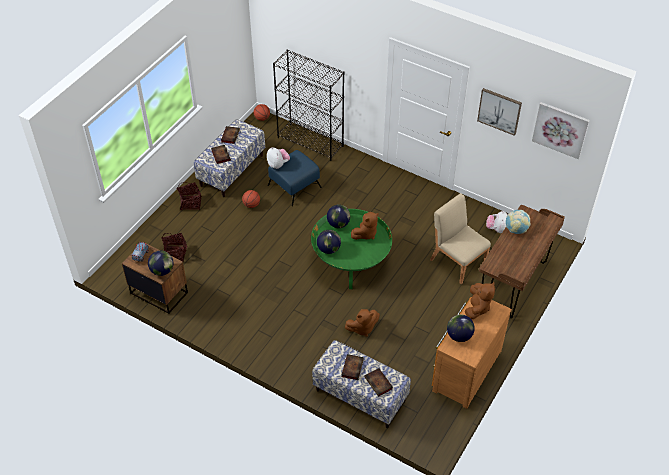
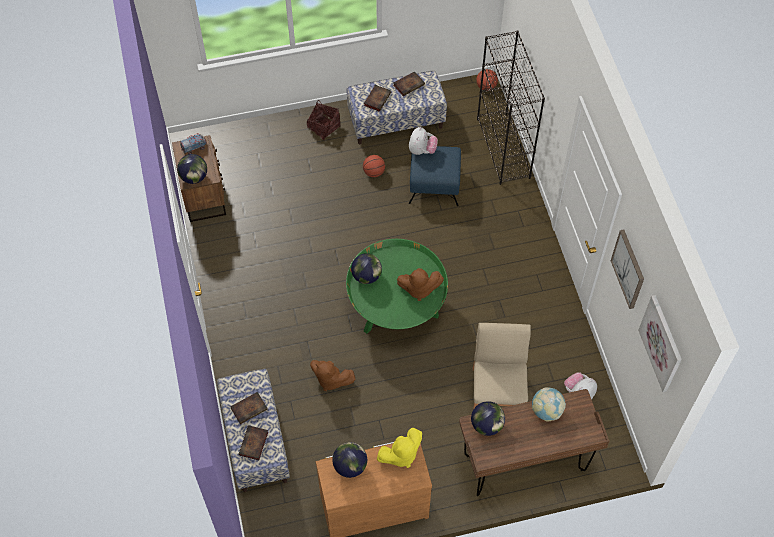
camera: 45 degrees right, 10 degrees up
basket [161,233,187,261] -> none
globe [327,205,350,228] -> globe moved to [471,401,505,436]
brown plush toy [465,282,495,319] -> yellow plush toy [377,428,422,468]

